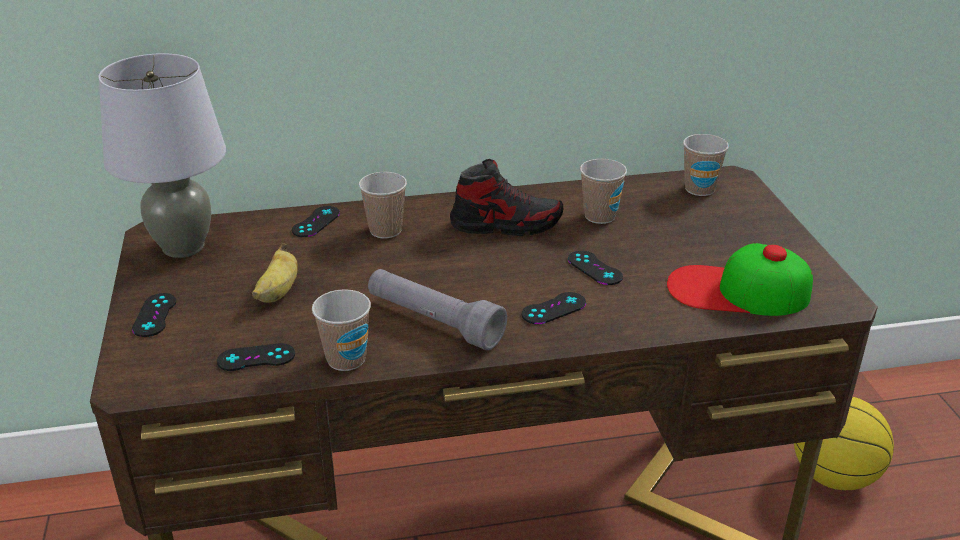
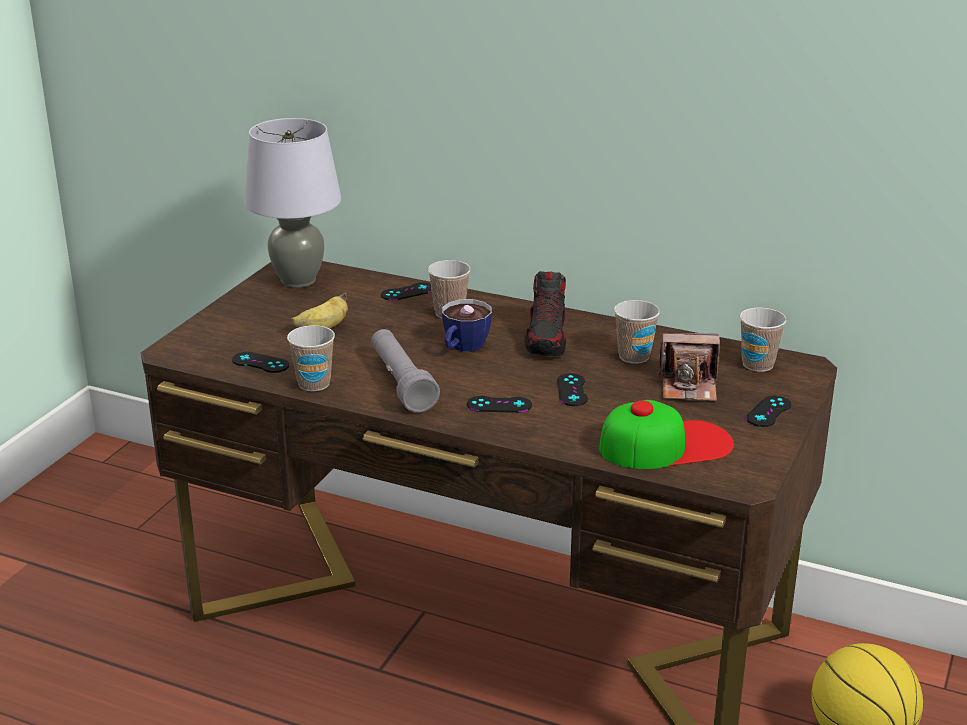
camera: 35 degrees right, 5 degrees down
black game controller [132,293,176,337] -> black game controller moved to [746,396,791,427]
shoe [450,159,563,236] -> shoe turned 60 degrees clockwise [525,271,566,356]
cap [667,243,813,316] -> cap turned 120 degrees clockwise [599,400,734,469]
none -> cup [442,299,492,352]
none -> camera [657,333,720,401]

